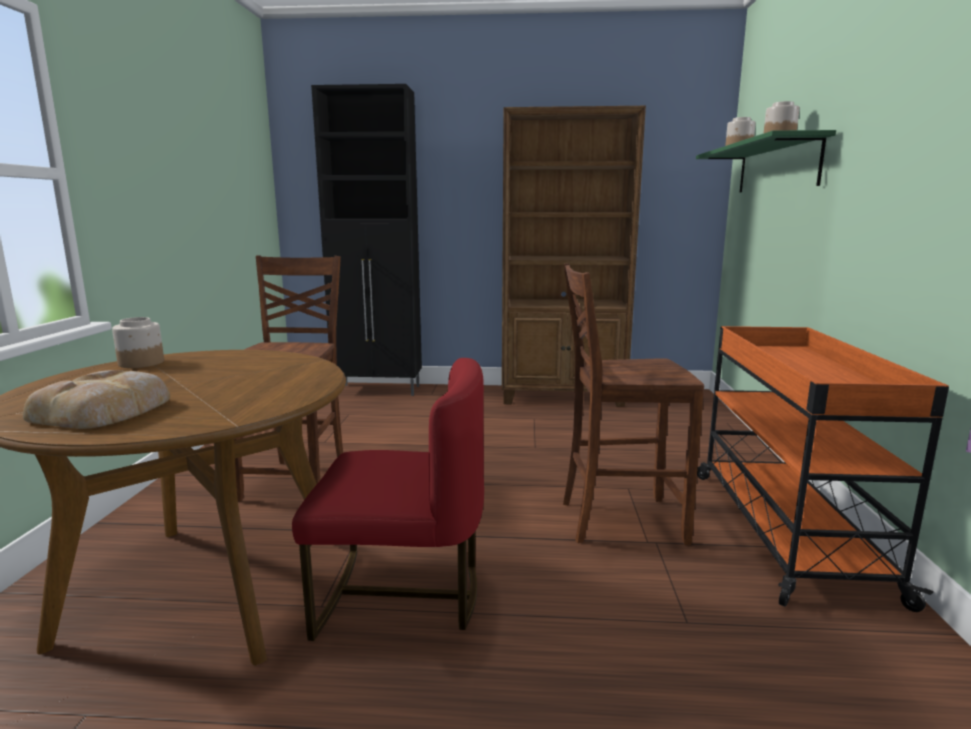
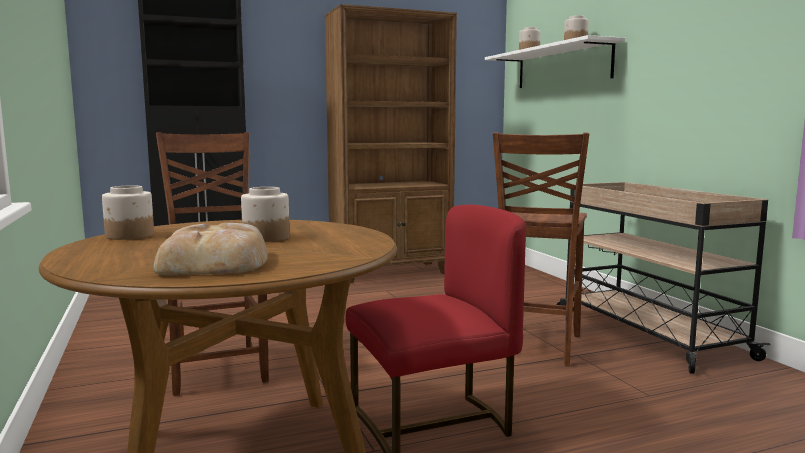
camera: 25 degrees left, 5 degrees down
brown chair [563,263,704,545] -> brown chair turned 45 degrees counterclockwise [493,132,589,366]
green shelf [696,130,836,193] -> white shelf [485,35,625,88]
orange cart [697,326,949,612] -> beige cart [556,182,770,374]
none -> jar [241,187,290,242]

